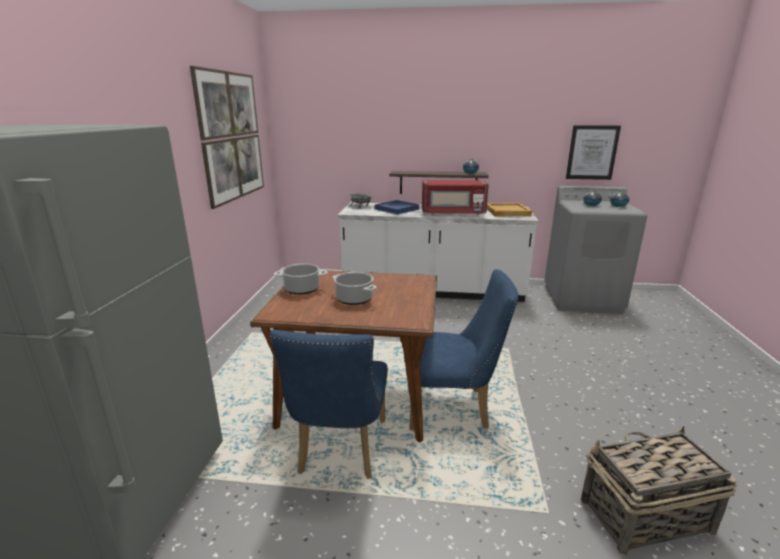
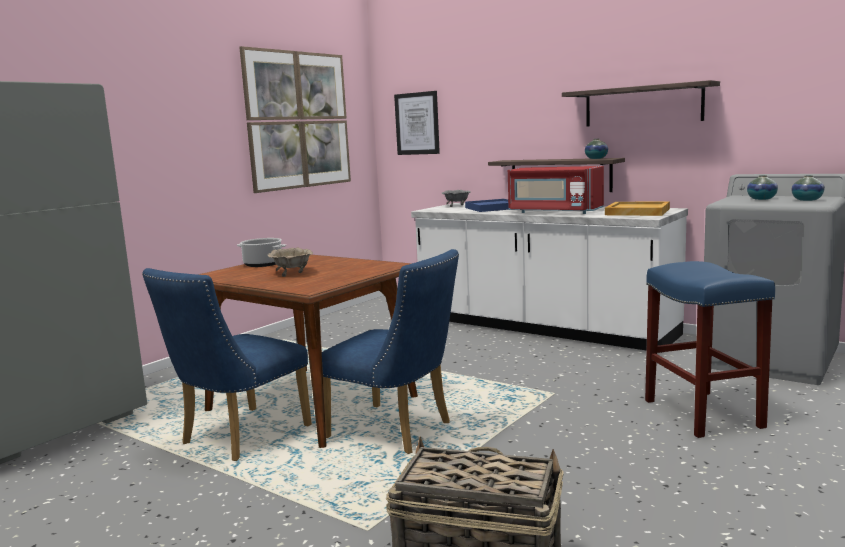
camera: 30 degrees right, 10 degrees down
cooking pot [333,272,377,305] -> beige bowl [268,247,313,277]
picture [566,125,621,180] -> picture moved to [394,91,440,155]
none -> shelf [562,80,720,127]
none -> blue stool [645,261,775,438]

